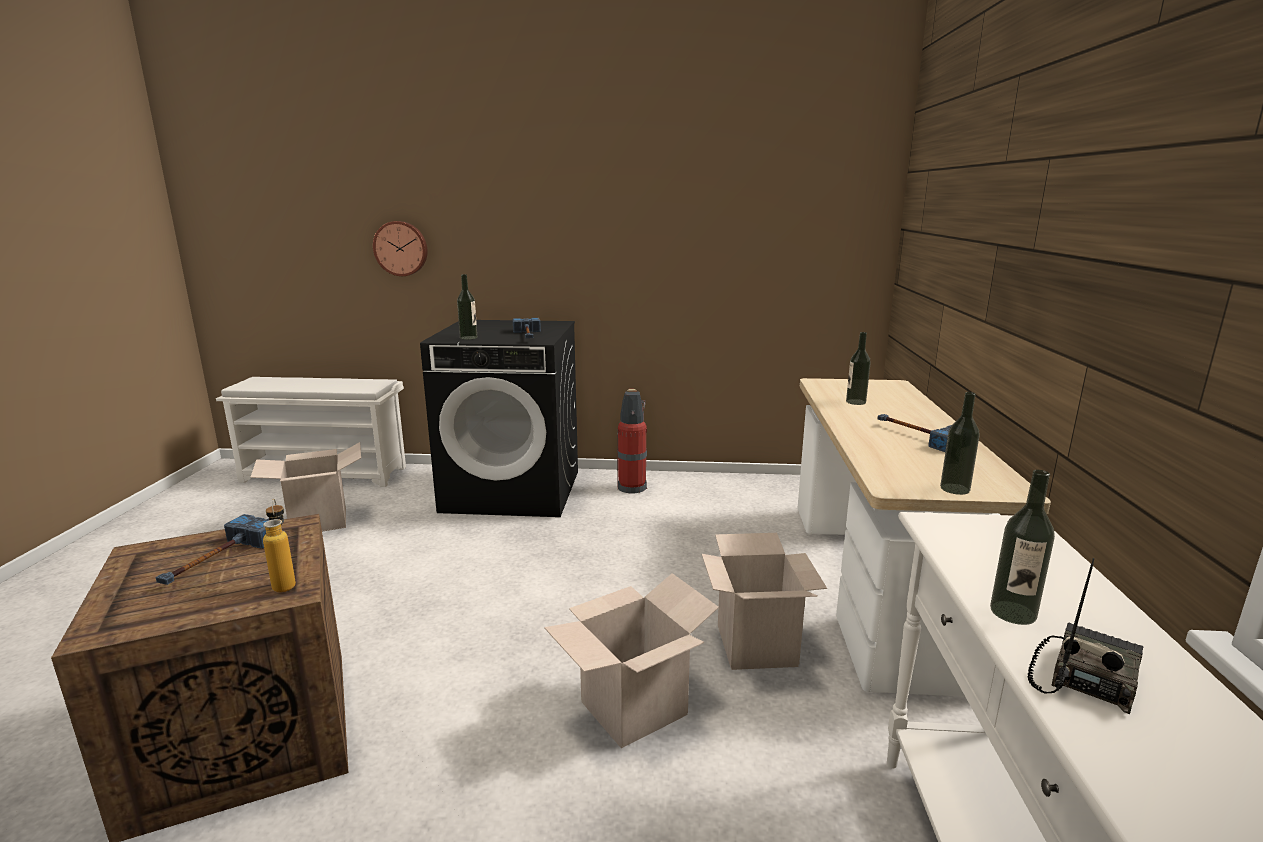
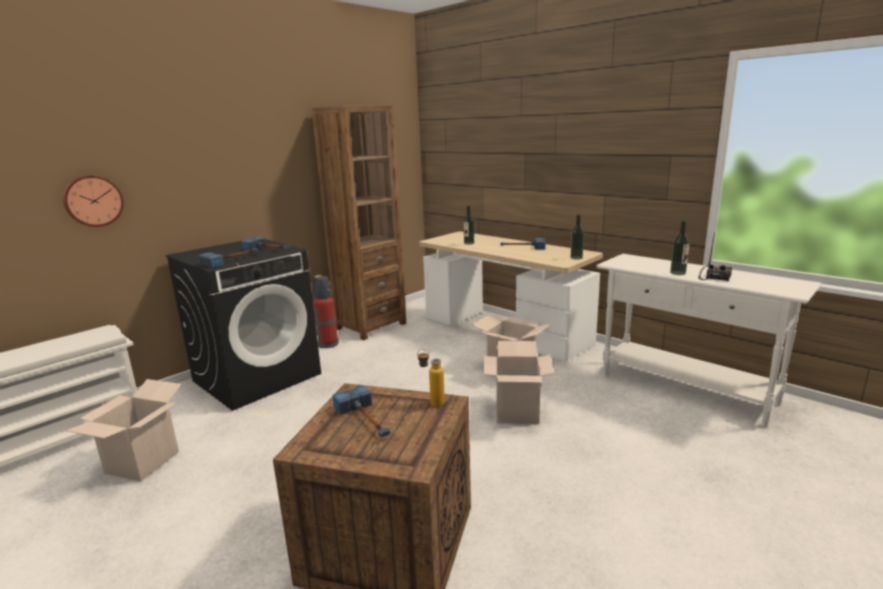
camera: 50 degrees left, 0 degrees up
bottle [457,274,477,340] -> hammer [199,248,259,268]
radio [1027,558,1143,714] -> radio turned 45 degrees clockwise [699,232,732,281]
none -> brown bookcase [312,105,406,340]

